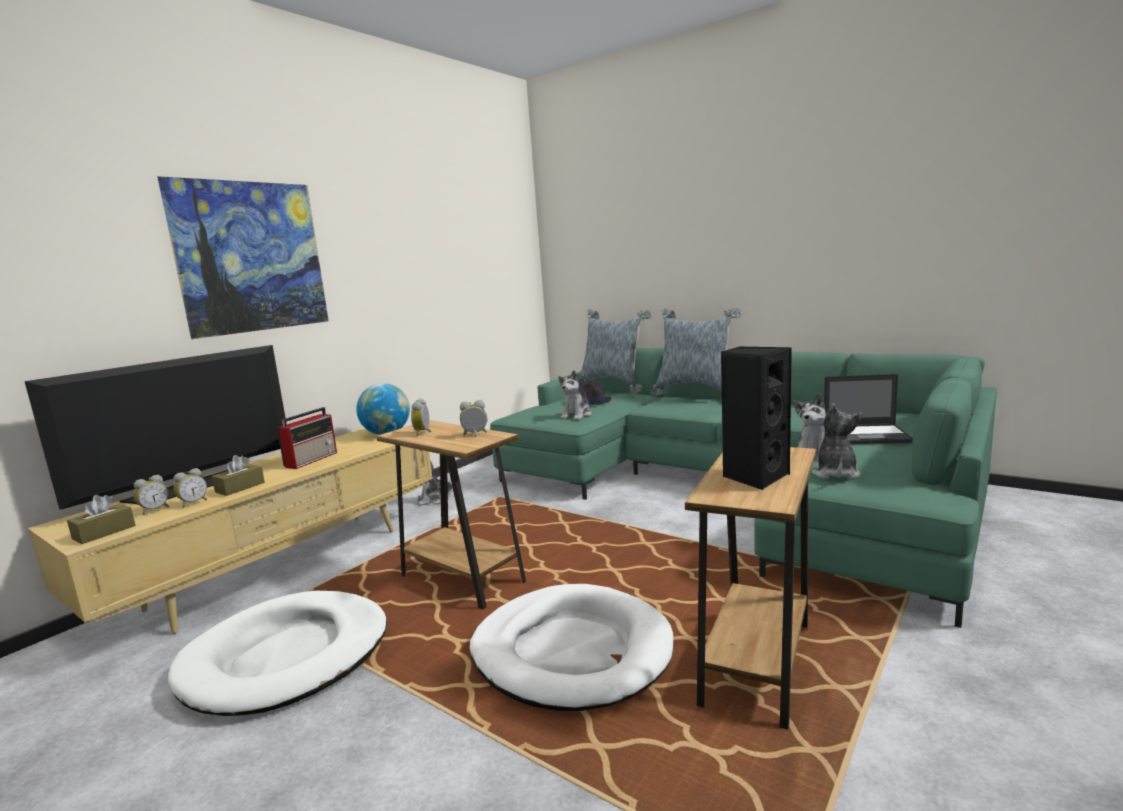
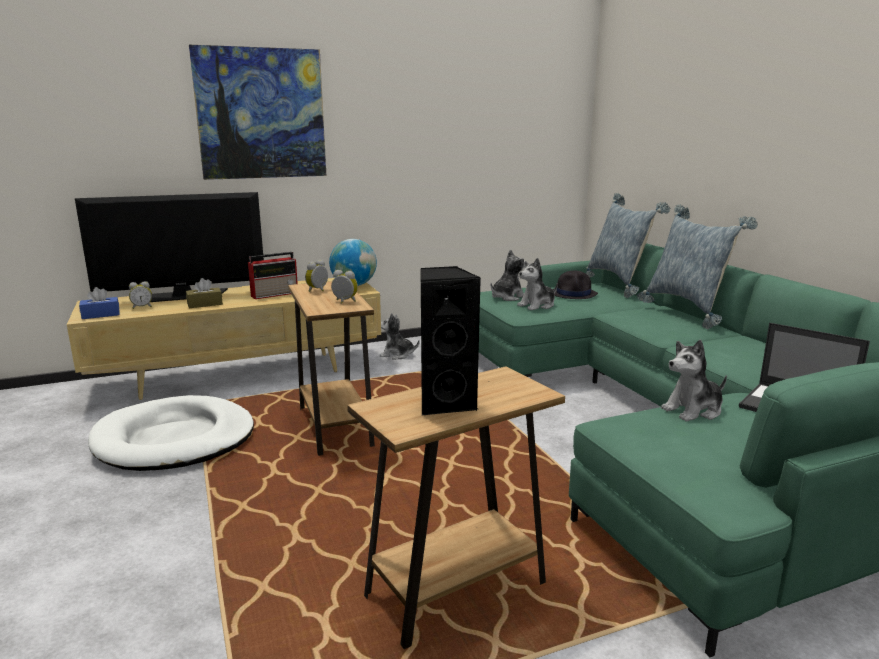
camera: 30 degrees right, 5 degrees up
brown tissue box [67,495,135,544] -> blue tissue box [79,287,120,319]
alarm clock [174,468,207,508] -> none
white dog bed [470,584,673,711] -> none
plush toy [812,403,862,480] -> plush toy moved to [491,249,525,301]

